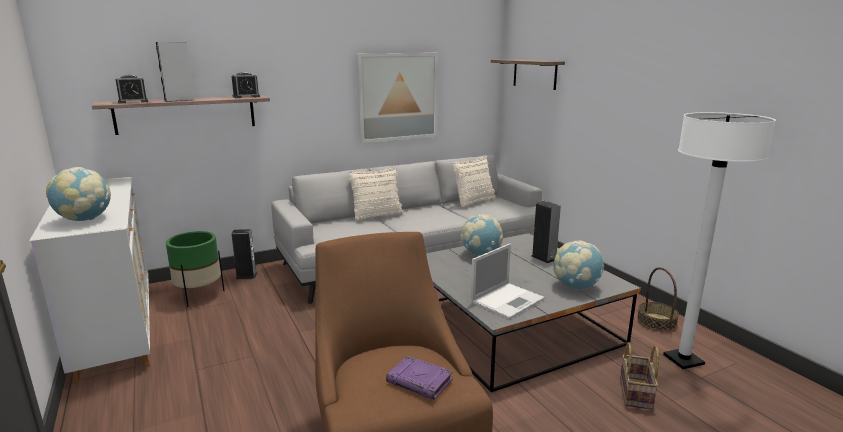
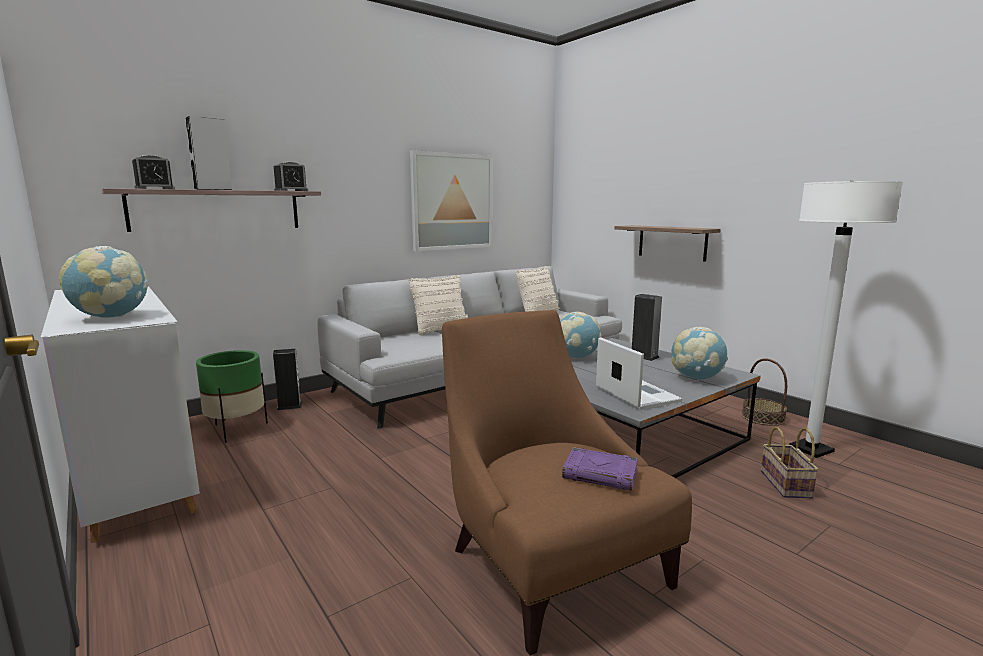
camera: 10 degrees left, 5 degrees down
laptop [471,244,545,319] -> laptop turned 60 degrees counterclockwise [596,337,682,410]
shelf [491,59,565,90] -> shelf moved to [615,225,721,262]

